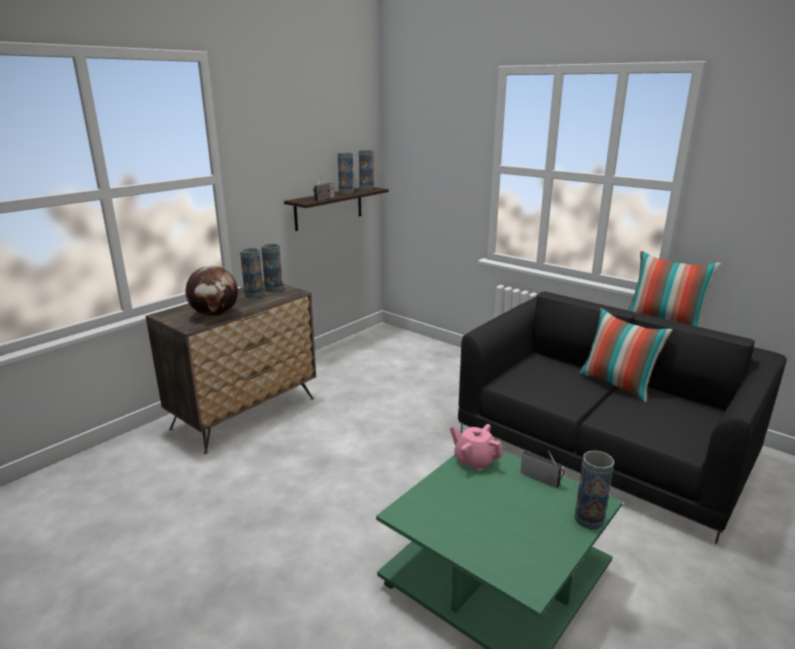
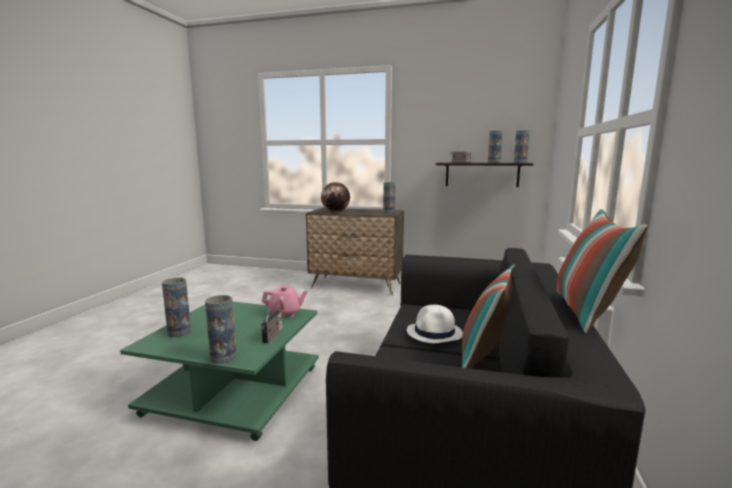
camera: 65 degrees right, 10 degrees down
vase [240,248,263,298] -> vase moved to [162,278,191,337]
pink teapot [450,424,503,471] -> pink teapot turned 75 degrees clockwise [262,285,307,317]
none -> white hat [407,305,463,343]

